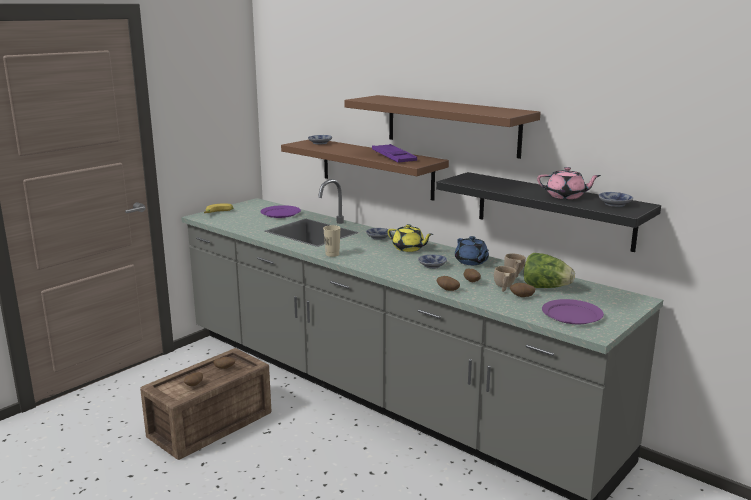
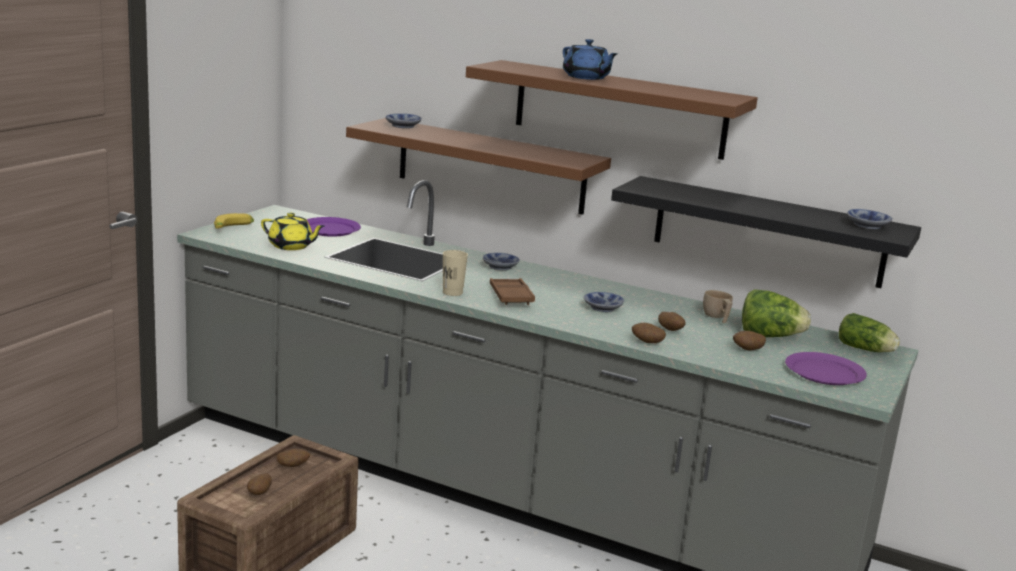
camera: 15 degrees left, 0 degrees up
purple tray [372,144,417,162] -> none
yellow teapot [387,224,433,252] -> yellow teapot moved to [261,213,325,250]
blue teapot [455,236,489,265] -> blue teapot moved to [563,39,618,80]
beige cup [494,266,517,292] -> none
pink teapot [537,167,601,199] -> none
none -> brown tray [490,278,535,305]
none -> lettuce [839,313,900,352]

